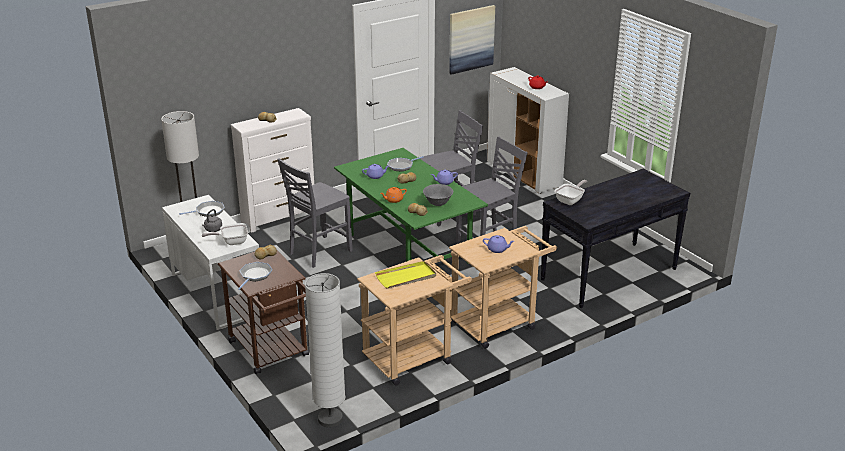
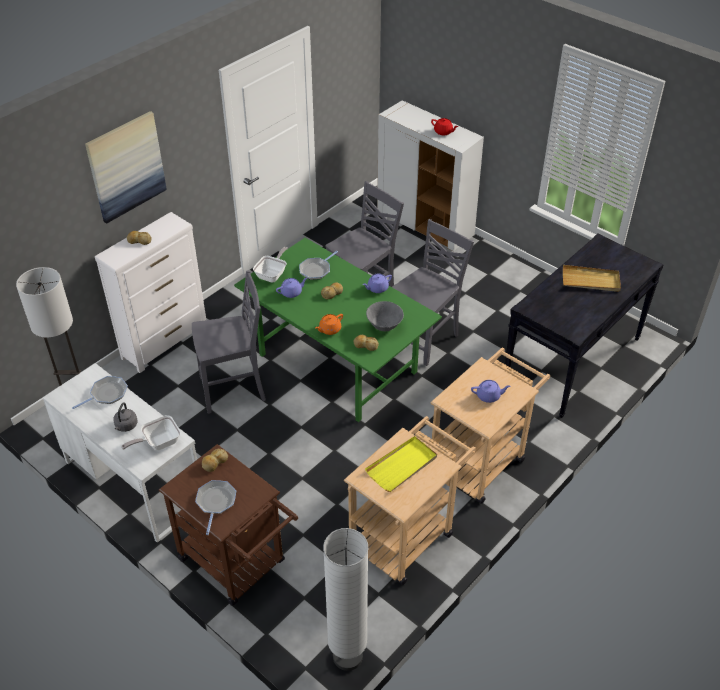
camera: 15 degrees left, 15 degrees up
grey chair [278,158,353,268] -> grey chair turned 135 degrees counterclockwise [192,270,266,414]
picture [449,5,495,75] -> picture moved to [85,111,167,224]
frying pan [554,180,587,205] -> frying pan moved to [253,247,288,283]
none -> beige tray [563,265,621,292]

